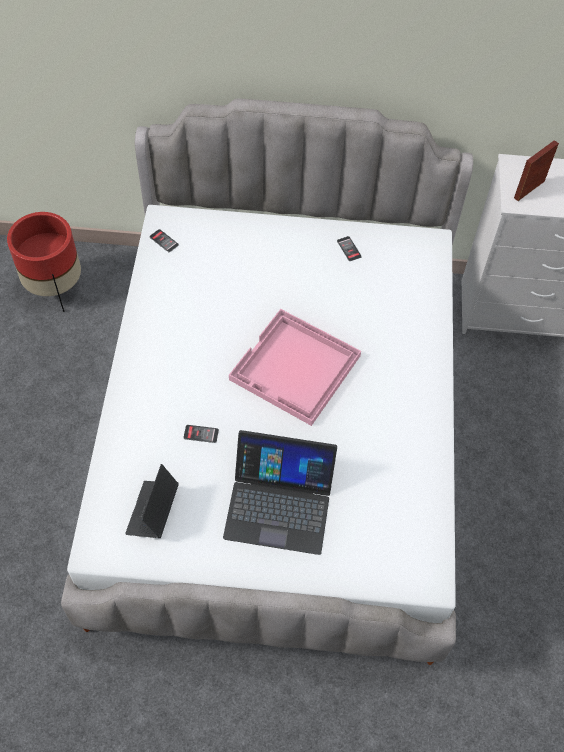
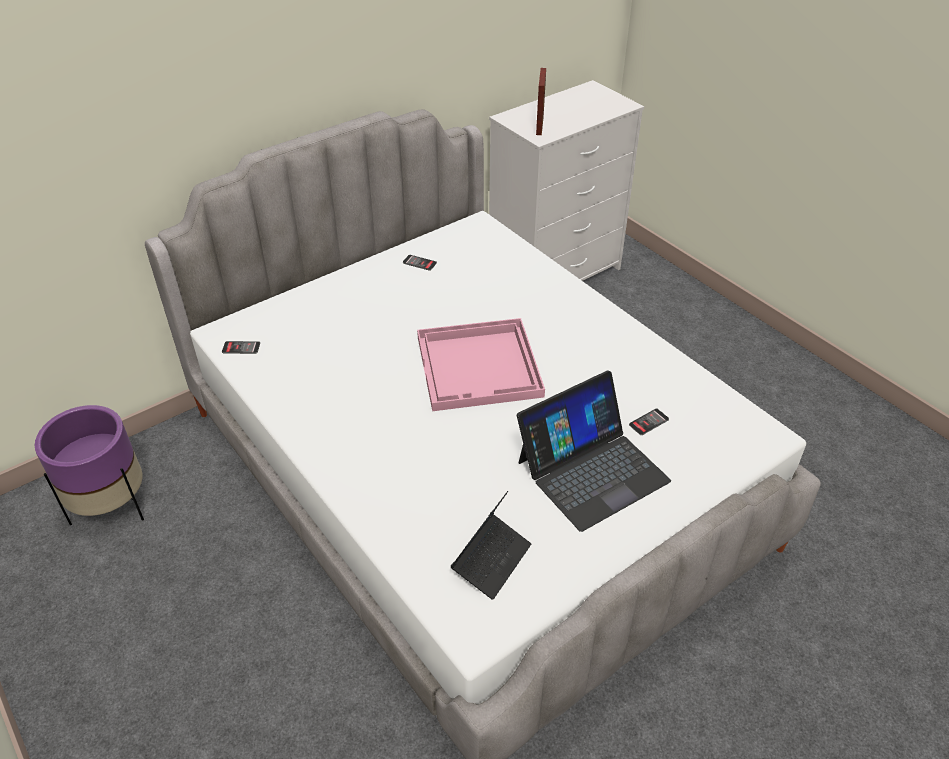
camera: 40 degrees left, 15 degrees down
red planter [7,212,81,312] -> purple planter [35,405,144,525]
laptop [125,464,179,538] -> laptop turned 120 degrees counterclockwise [450,491,531,600]
phone [184,425,219,443] -> phone moved to [629,409,669,435]

